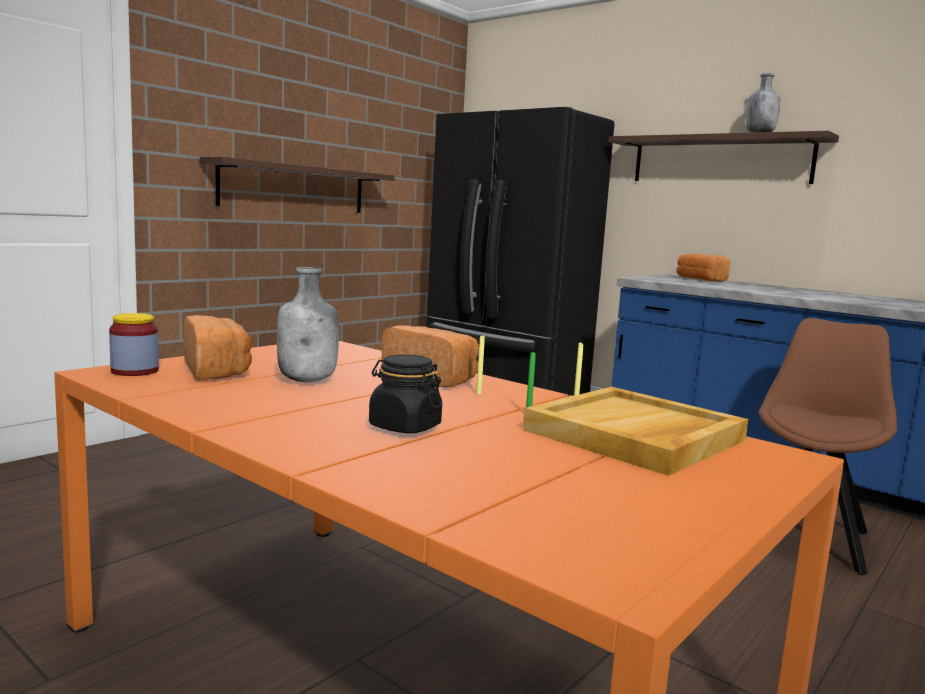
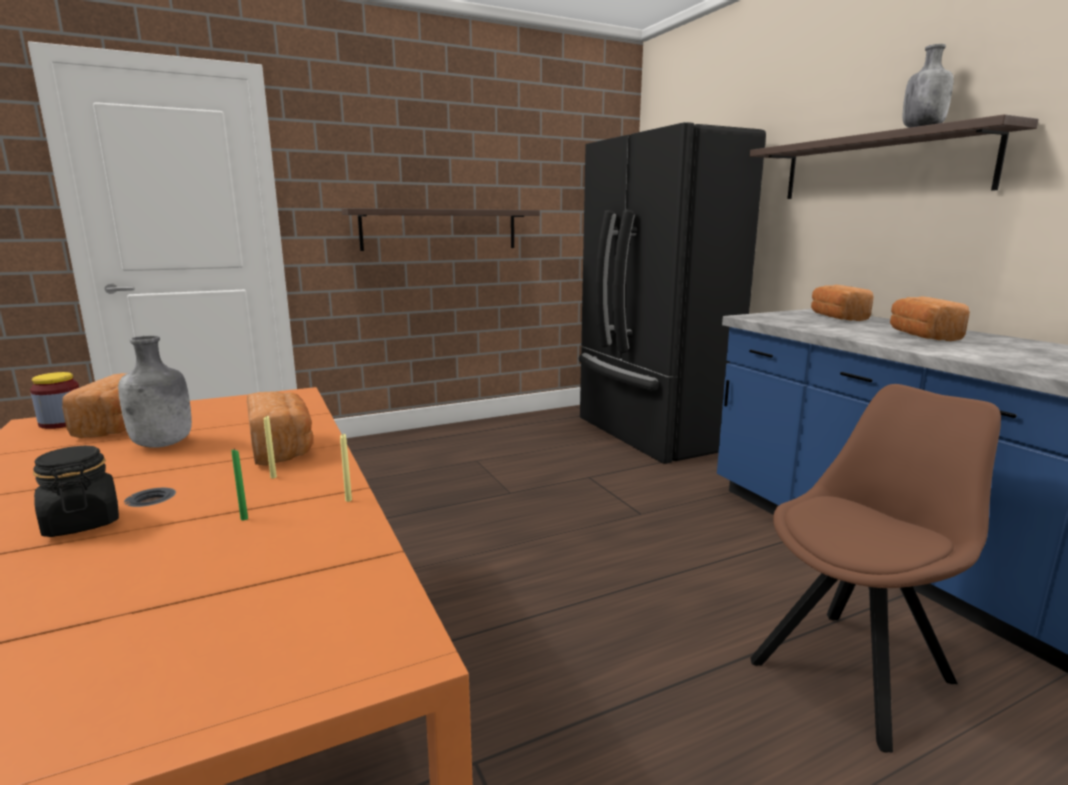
camera: 25 degrees right, 5 degrees up
beige tray [523,387,748,476] -> none
none -> bread [890,296,970,341]

